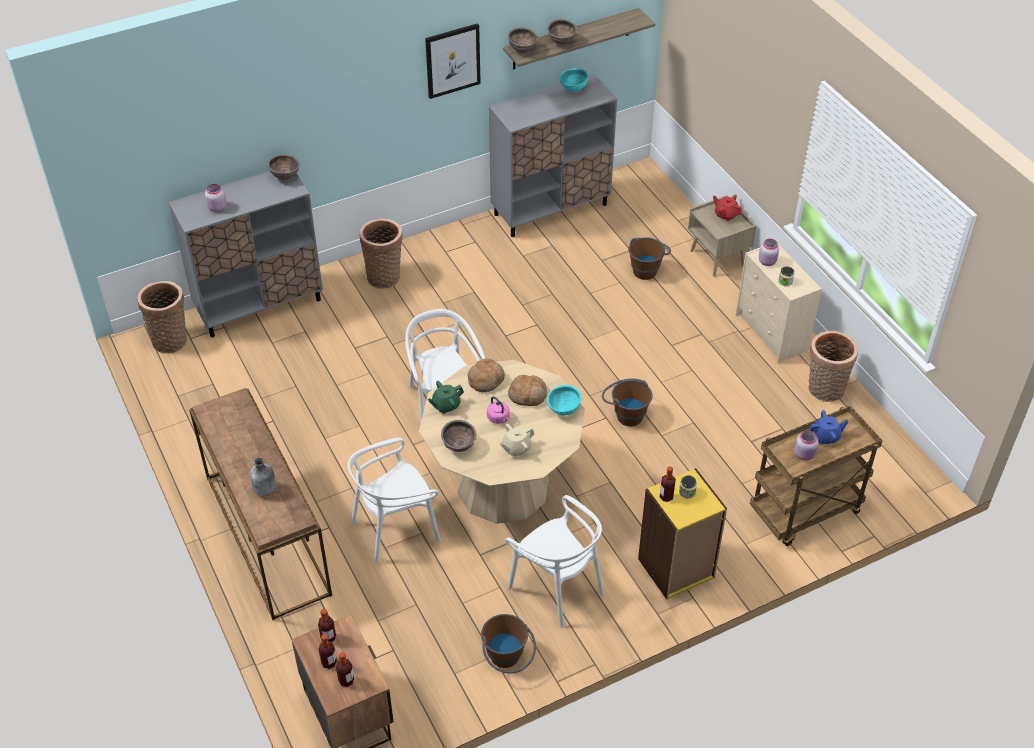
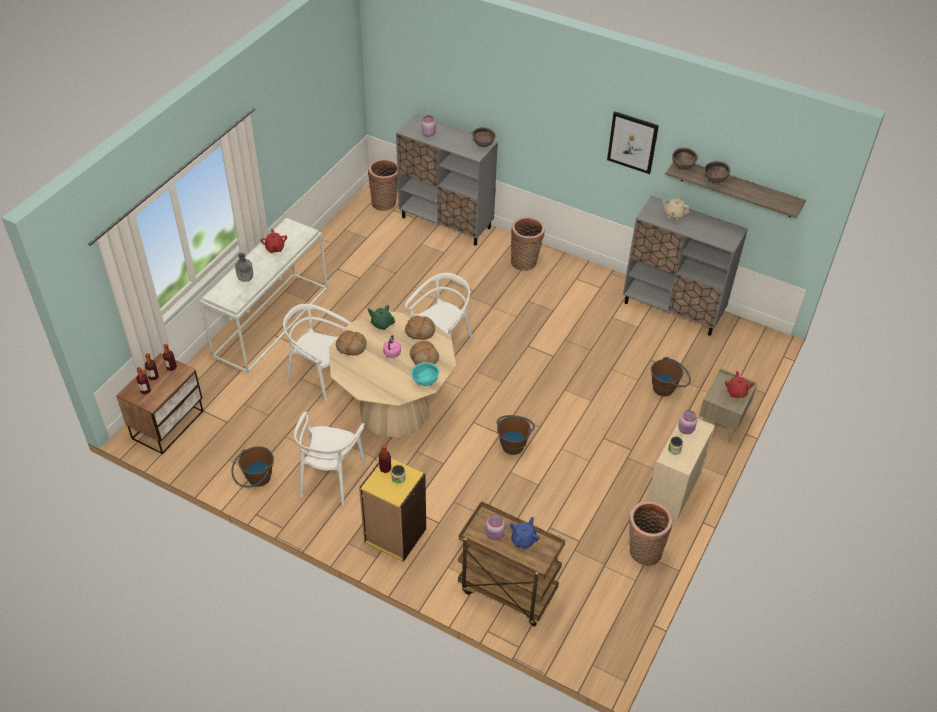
camera: 55 degrees right, 0 degrees up
brown console table [189,388,332,620] -> white console table [200,218,328,374]
brown bowl [441,420,476,452] -> bread [336,331,367,355]
beige teapot [499,423,534,457] -> beige teapot moved to [663,196,690,220]
turquoise bowl [559,68,589,92] -> none
blue teapot [808,410,849,445] -> blue teapot turned 105 degrees counterclockwise [510,517,540,549]
none -> red teapot [260,229,287,253]

